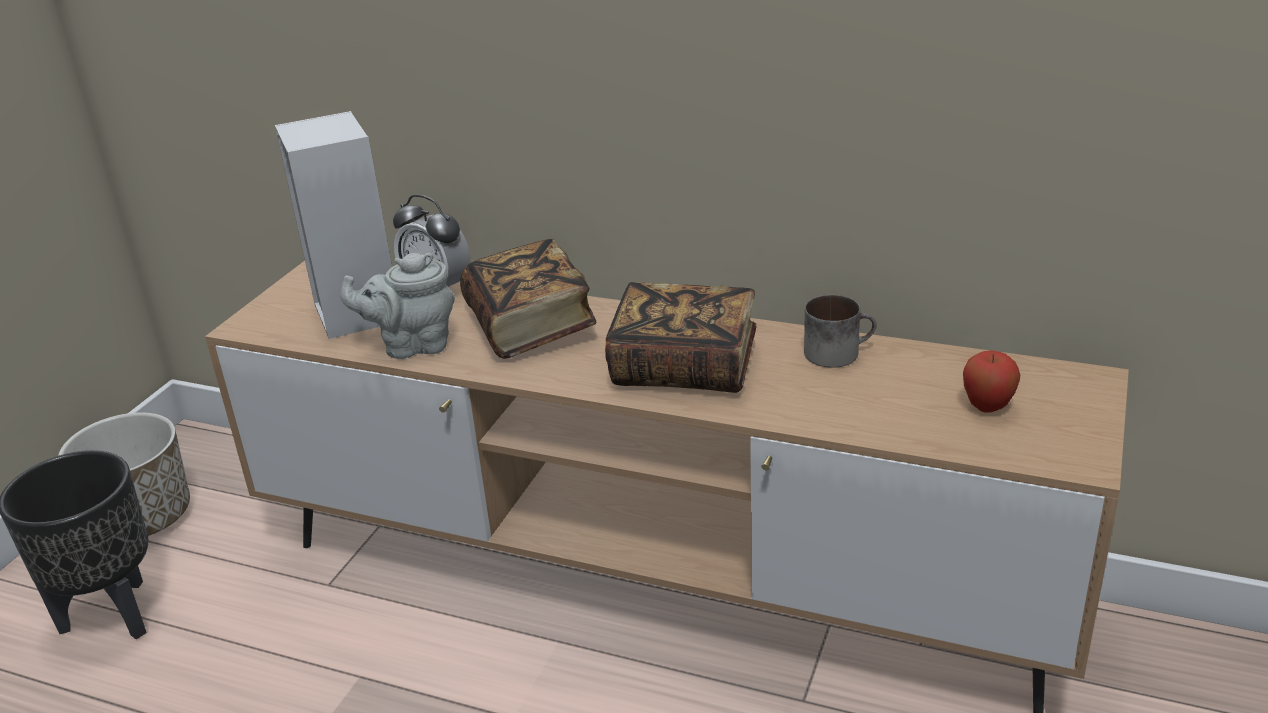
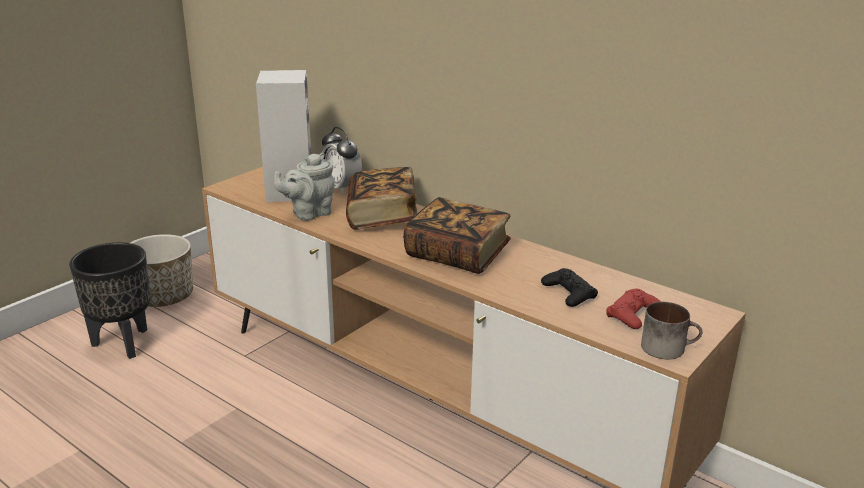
camera: 15 degrees right, 5 degrees down
grey teapot [340,253,455,359] -> grey teapot turned 45 degrees counterclockwise [274,153,334,221]
mug [804,295,876,368] -> mug moved to [641,302,703,359]
apple [963,350,1020,413] -> red game controller [606,289,661,329]
none -> black game controller [541,268,598,307]

